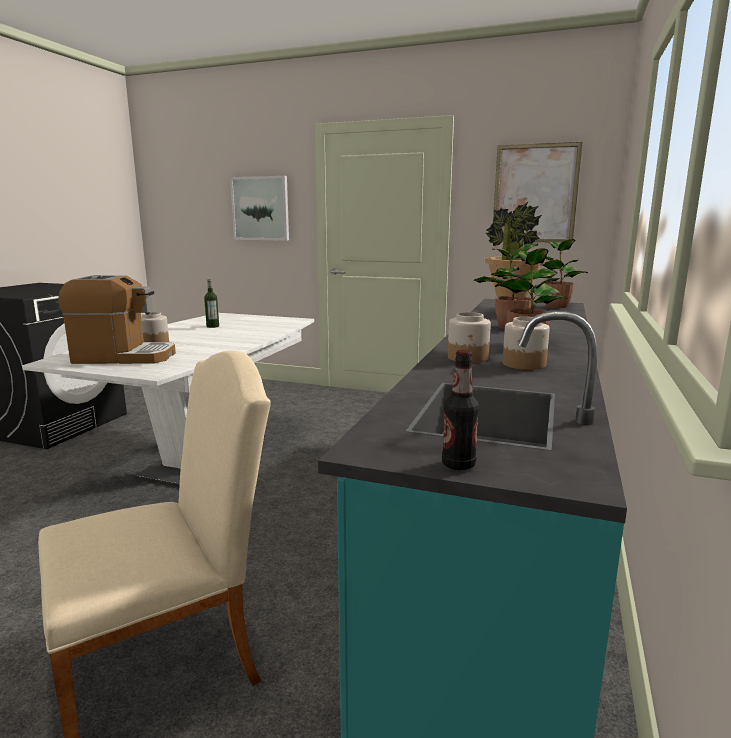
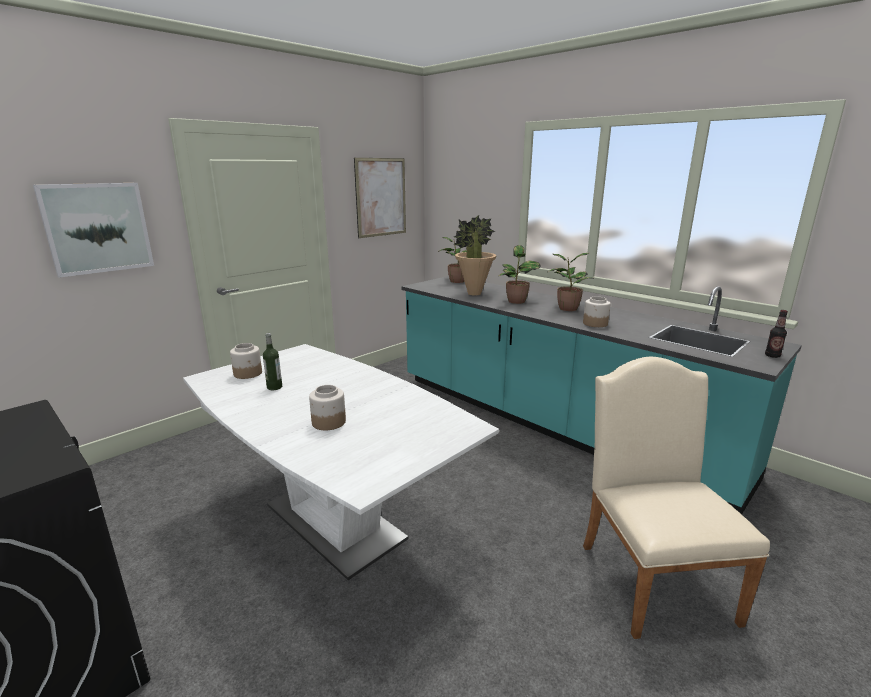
camera: 65 degrees left, 5 degrees up
coffee machine [58,275,176,364] -> none
jar [503,317,550,370] -> jar moved to [230,343,262,379]

